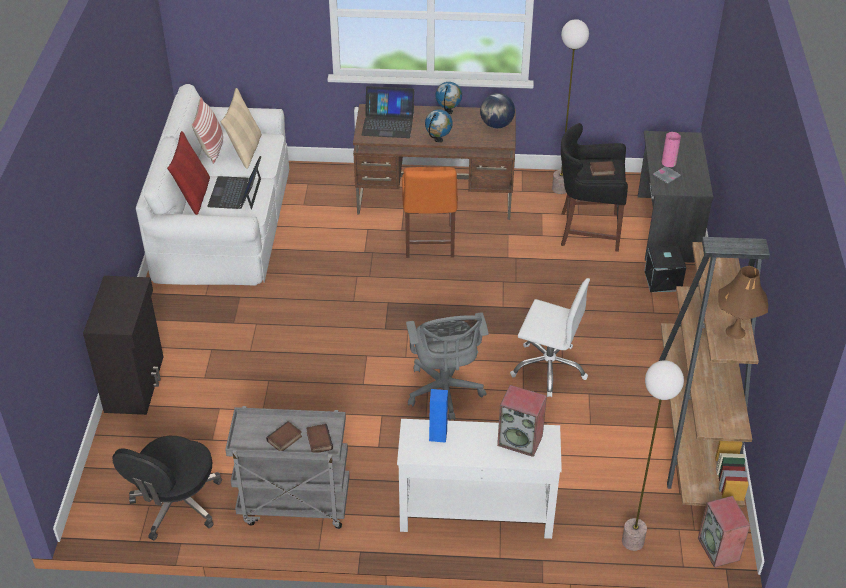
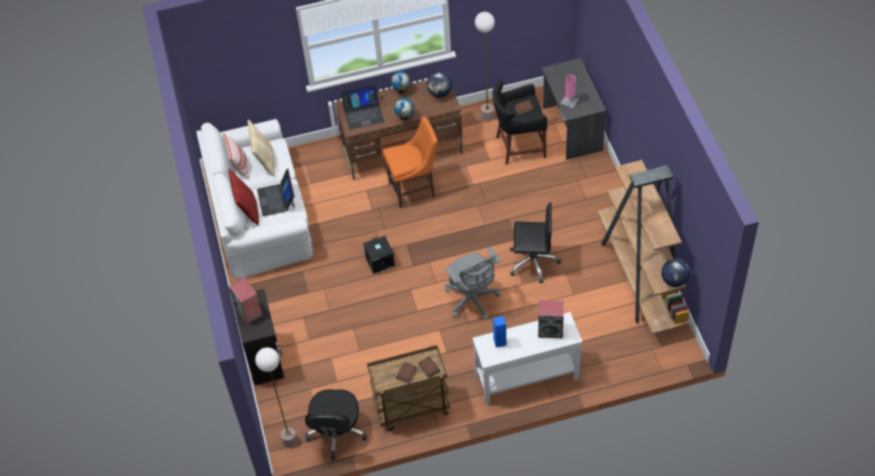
camera: 15 degrees left, 10 degrees up
grey cart [225,406,350,529] -> brown cart [367,345,450,431]
orange chair [402,167,458,258] -> orange chair turned 90 degrees counterclockwise [383,117,438,208]
white office chair [510,278,590,397] -> black office chair [510,202,561,283]
floor lamp [622,360,684,551] -> floor lamp moved to [255,347,297,448]
black storage box [644,245,686,292] -> black storage box moved to [363,236,395,274]
speaker [698,496,750,567] -> speaker moved to [229,278,263,324]
brown table lamp [718,266,768,339] -> none
none -> globe [661,258,690,287]

